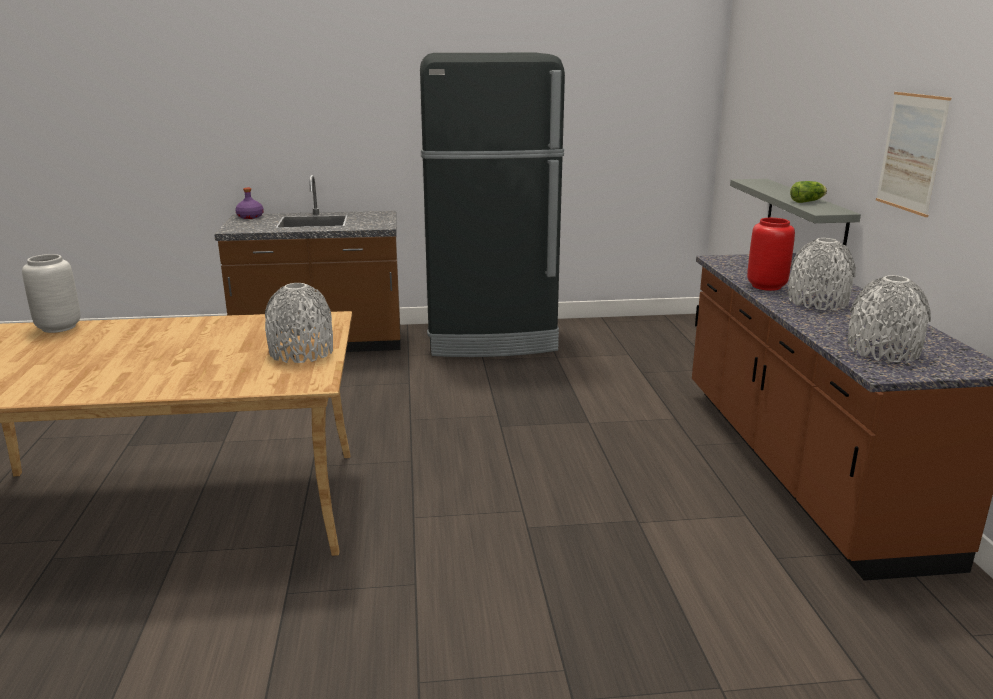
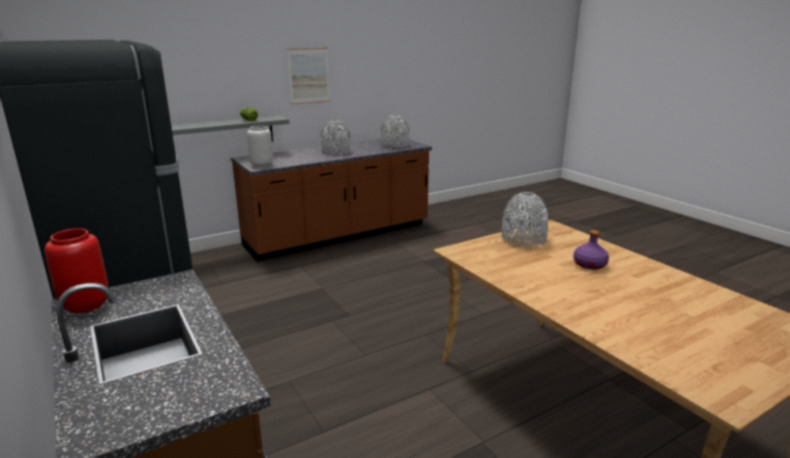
camera: 115 degrees left, 0 degrees up
grey vase [22,254,81,333] -> grey vase moved to [247,125,273,168]
purple bottle [235,188,264,219] -> purple bottle moved to [573,230,609,269]
red vase [747,218,795,291] -> red vase moved to [45,228,109,313]

